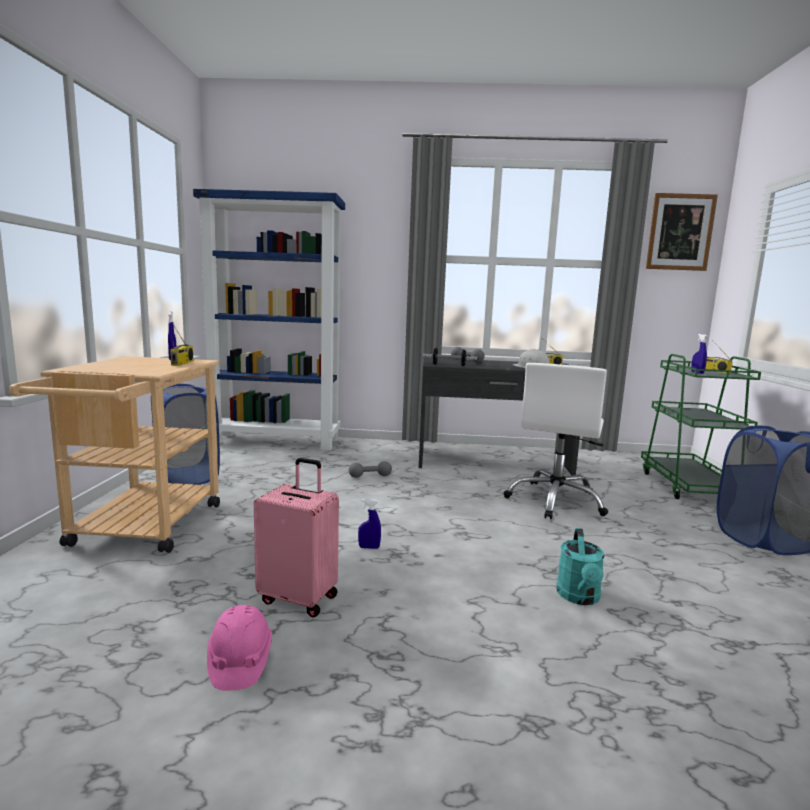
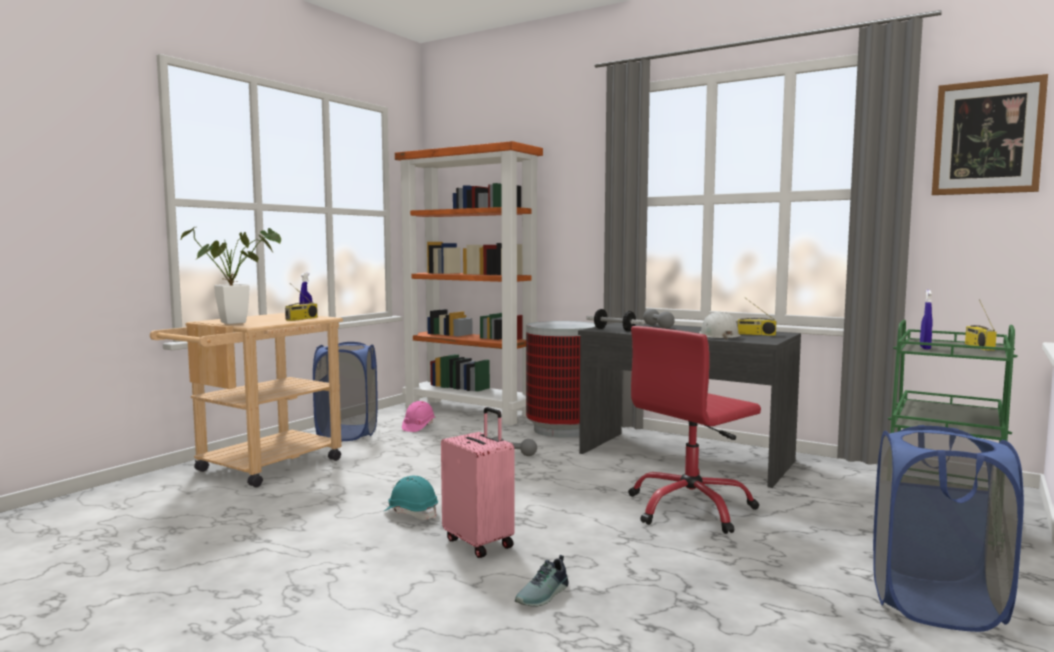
camera: 30 degrees right, 5 degrees down
blue bookcase [193,189,345,450] -> orange bookcase [395,141,543,425]
pink hard hat [207,605,272,690] -> pink hard hat moved to [402,401,435,432]
pink suitcase [254,458,339,617] -> pink suitcase moved to [441,407,515,558]
blue spray bottle [358,499,381,549] -> turquoise hard hat [384,475,438,520]
white office chair [504,363,608,519] -> red office chair [628,326,761,534]
turquoise watering can [556,528,605,605] -> shoe [515,555,569,607]
none -> potted plant [181,226,281,324]
none -> trash can [526,321,596,437]

